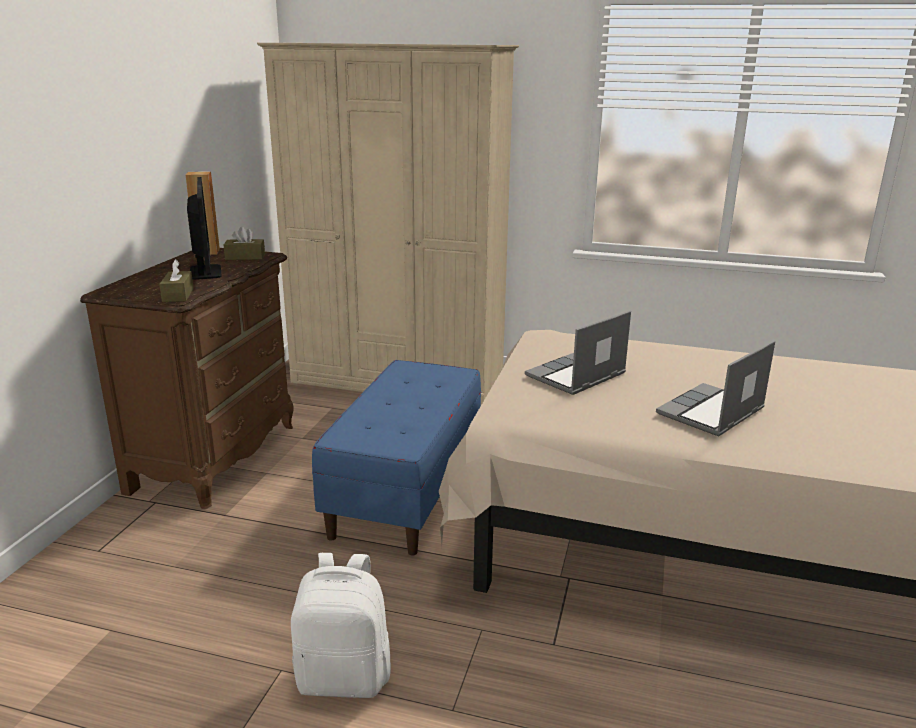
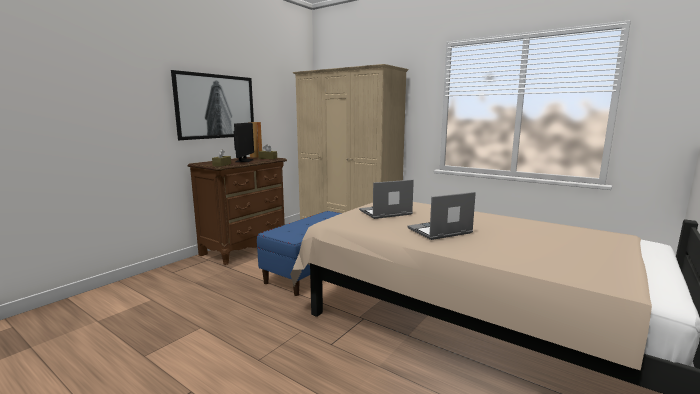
camera: 20 degrees right, 10 degrees down
white backpack [291,553,391,698] -> none
none -> picture [171,70,254,140]

